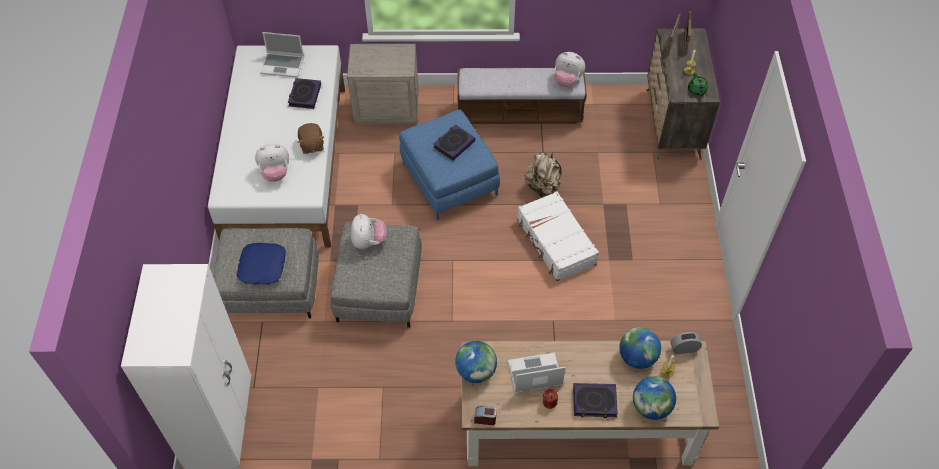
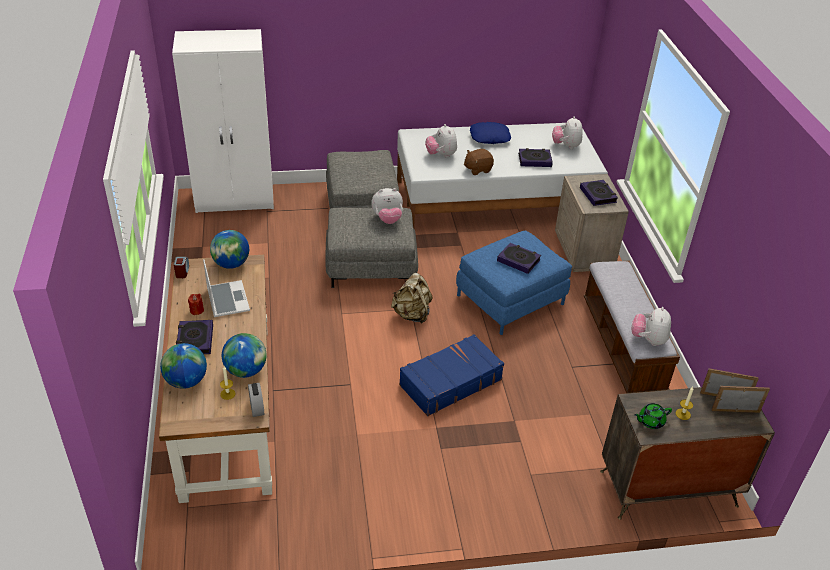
camera: 80 degrees right, 15 degrees down
blue pillow [237,243,286,285] -> blue pillow moved to [470,122,511,144]
laptop [260,32,304,78] -> plush toy [552,116,583,149]
white suitcase [517,191,599,281] -> blue suitcase [399,334,504,416]
beige backpack [525,151,562,197] -> beige backpack moved to [391,273,433,324]
none -> book [580,180,618,206]

